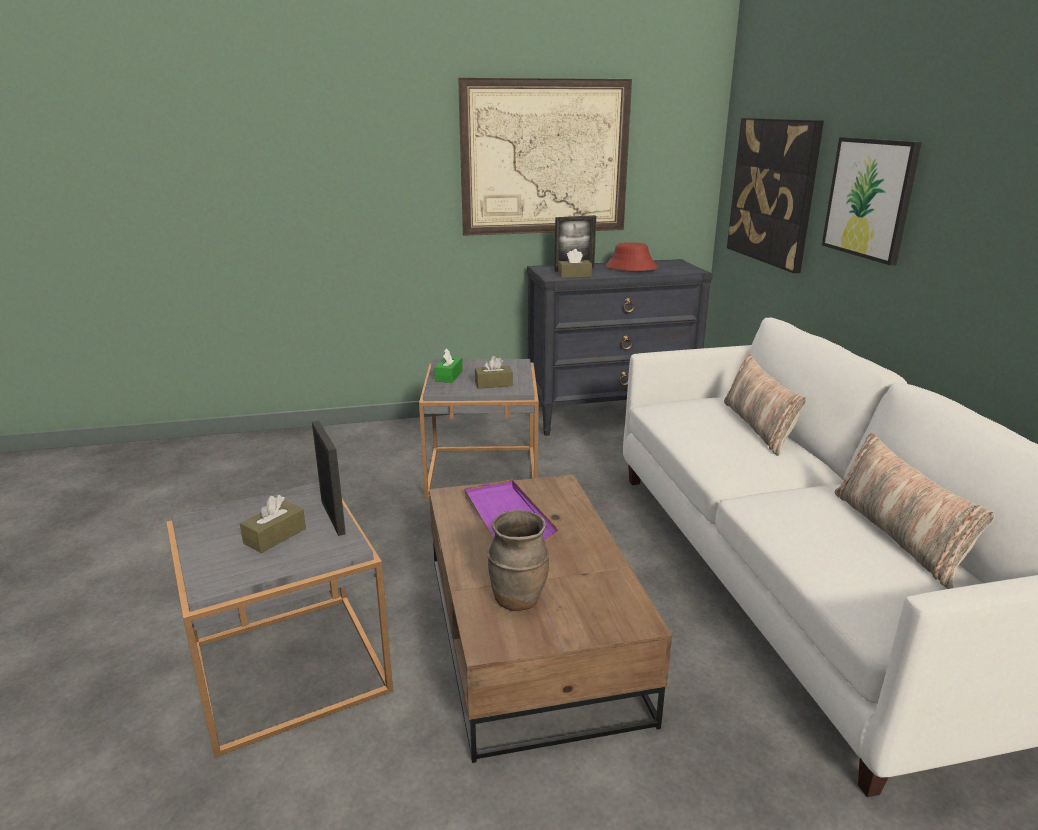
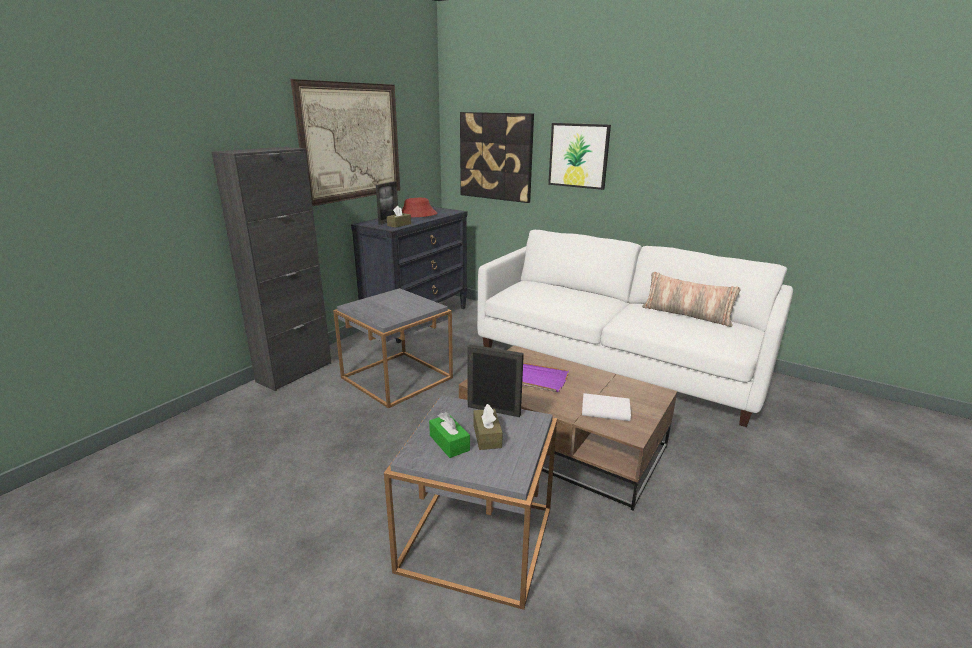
camera: 45 degrees left, 0 degrees up
green tissue box [434,348,463,383] -> green tissue box moved to [429,412,470,458]
brown tissue box [475,356,513,389] -> none
brown vase [487,510,549,611] -> white book [582,393,631,421]
pillow [724,354,807,456] -> none
none -> black cabinet [212,147,332,391]

